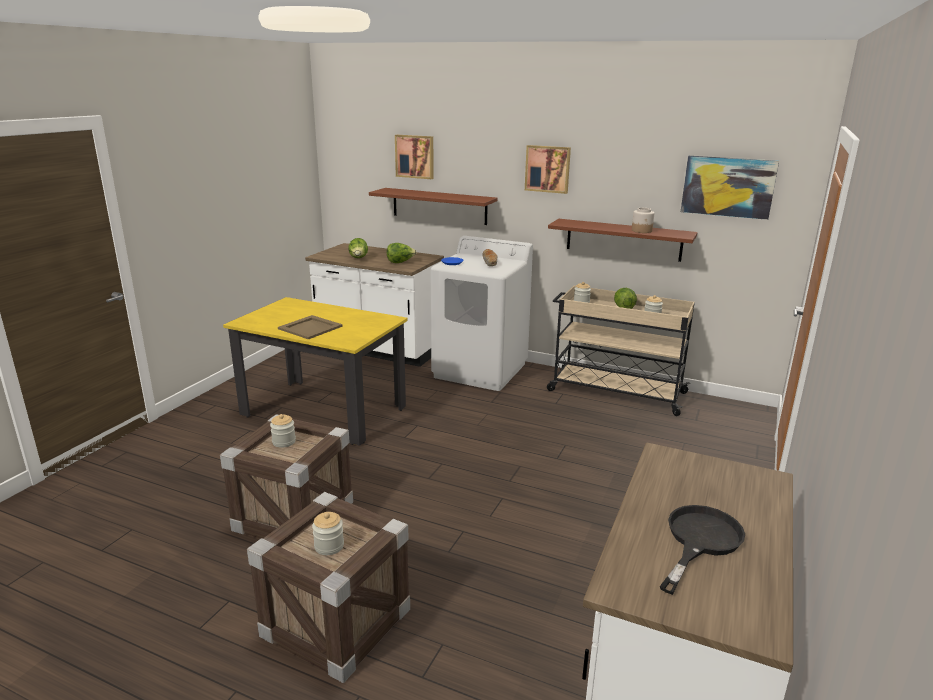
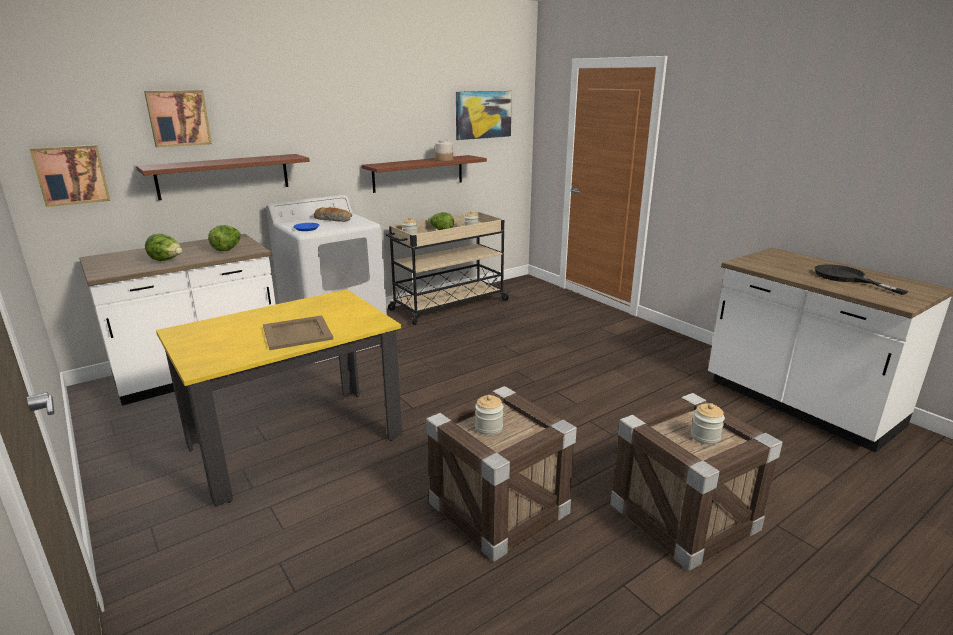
camera: 60 degrees left, 0 degrees up
picture [525,145,571,194] -> picture moved to [29,145,111,207]

